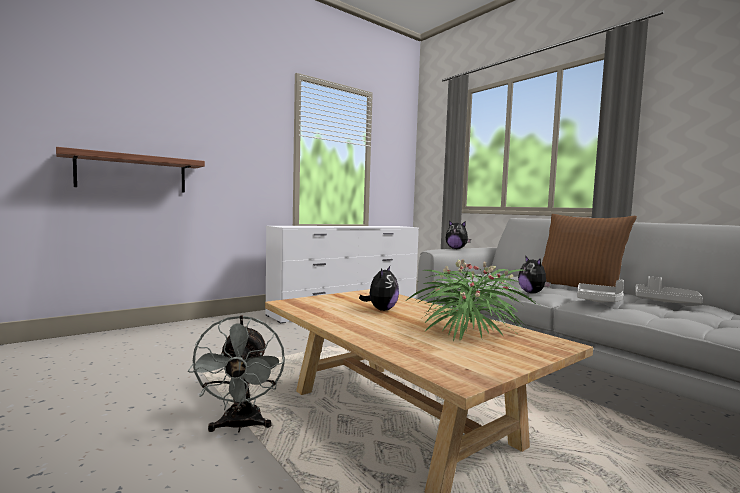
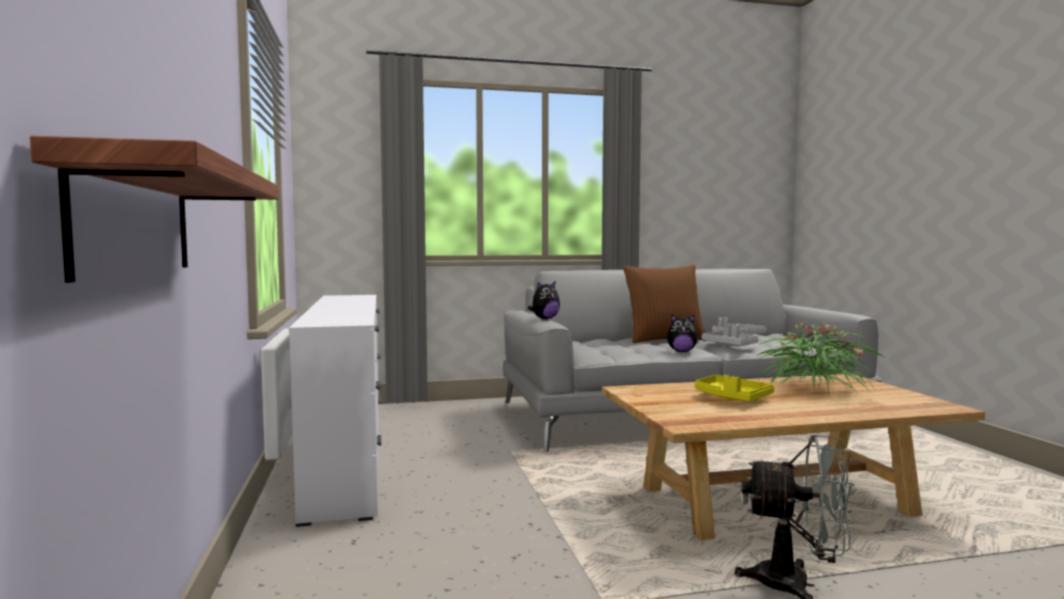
camera: 65 degrees left, 0 degrees up
plush toy [359,266,399,311] -> yellow tray [695,375,774,401]

